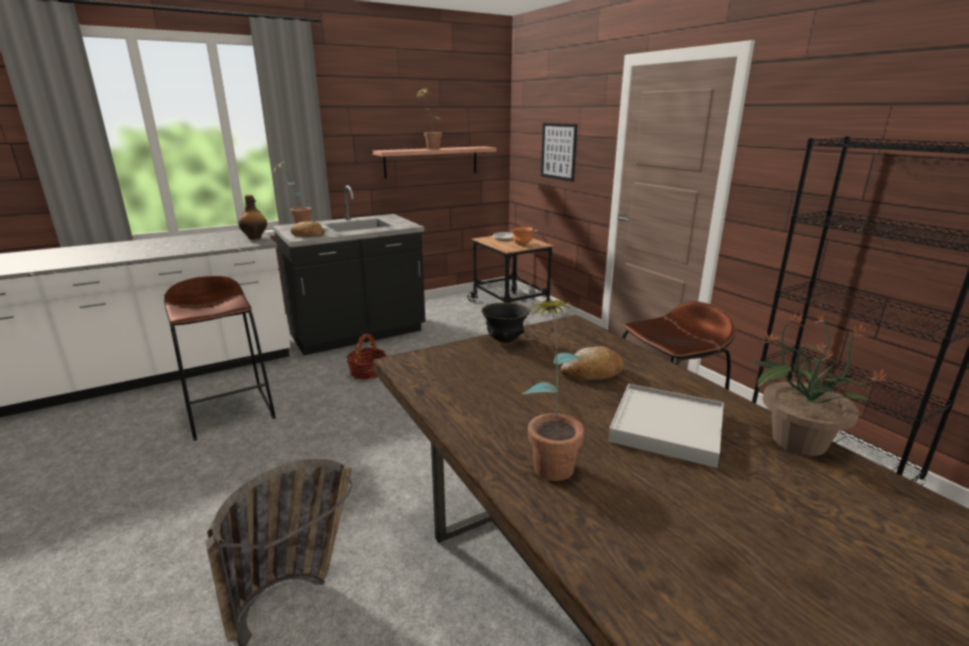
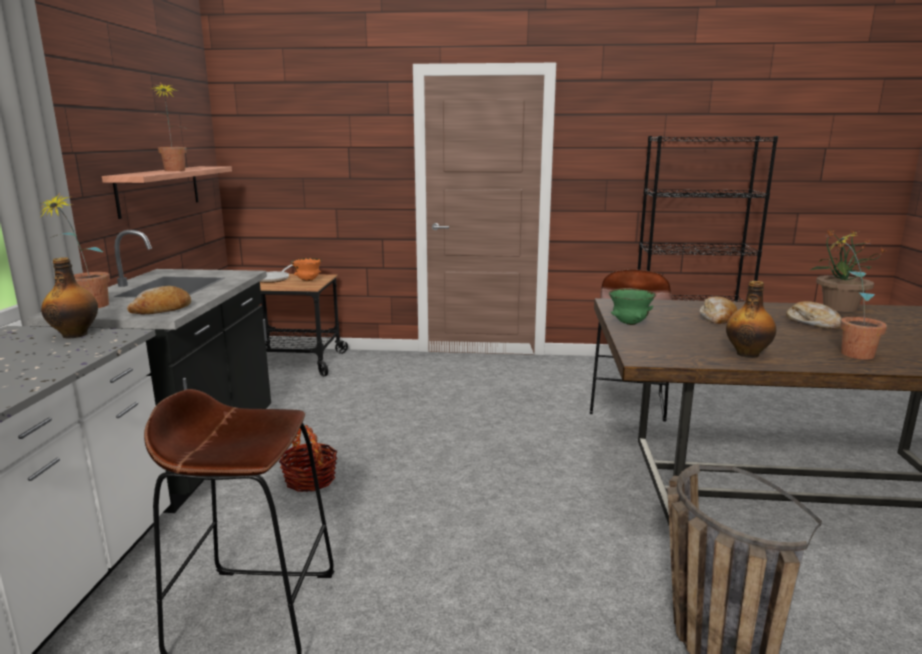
camera: 55 degrees left, 5 degrees down
black bowl [481,303,531,343] -> green bowl [609,288,656,325]
picture [541,123,577,182] -> none
white tray [608,384,724,468] -> bread [786,301,842,329]
none -> bottle [726,281,776,358]

